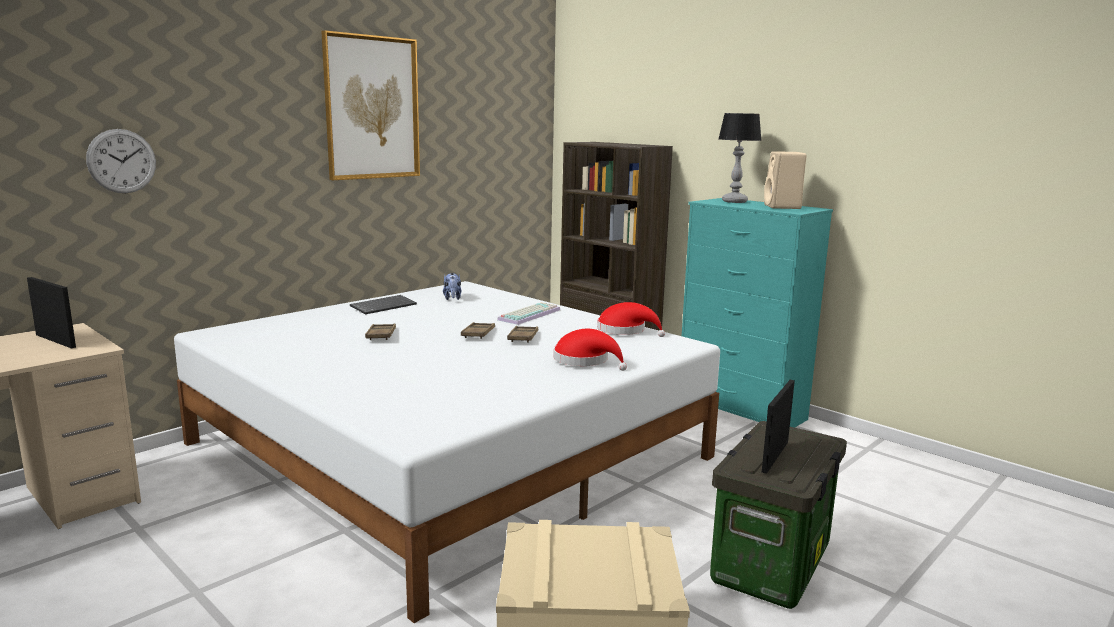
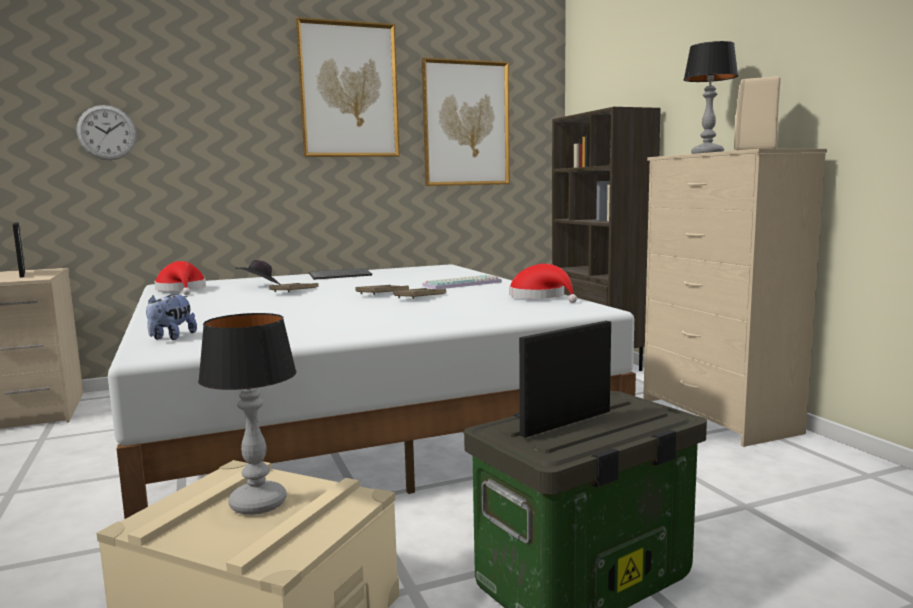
camera: 25 degrees right, 5 degrees down
plush toy [443,273,461,300] -> plush toy moved to [146,294,197,340]
red hat [553,329,627,371] -> red hat moved to [155,261,206,295]
turquoise dresser [682,198,833,428] -> beige dresser [643,149,827,447]
none -> table lamp [198,313,297,515]
none -> black hat [237,260,280,285]
none -> picture [422,58,510,186]

